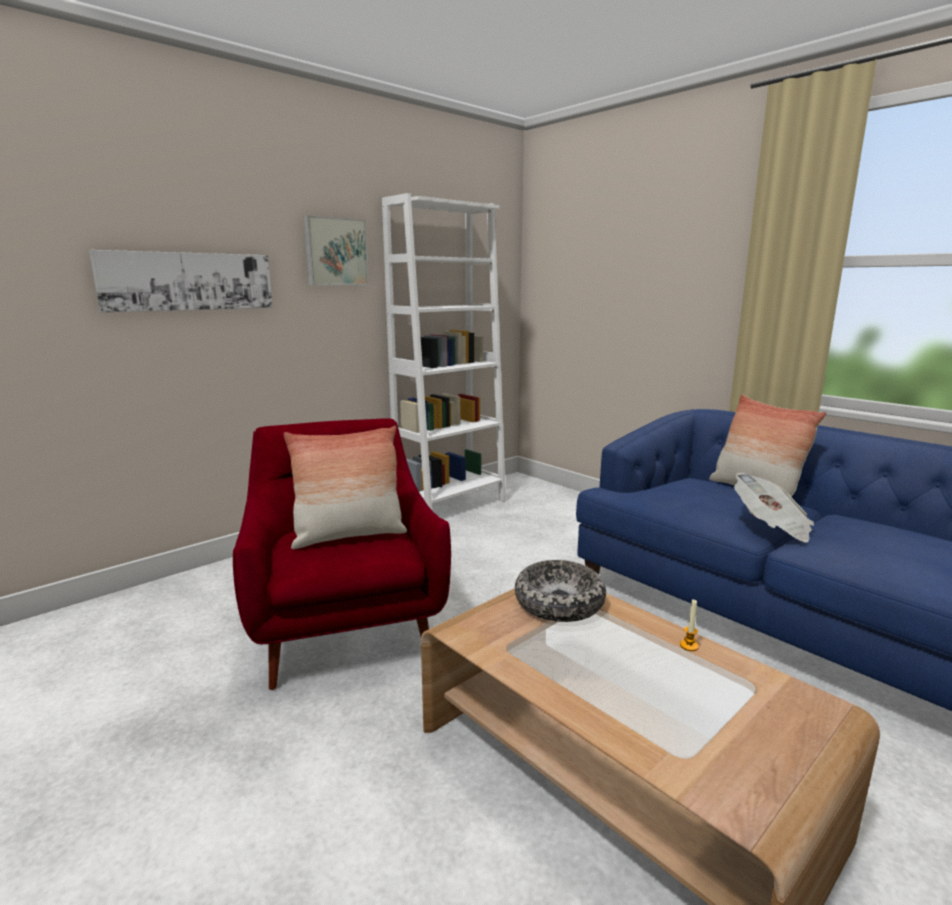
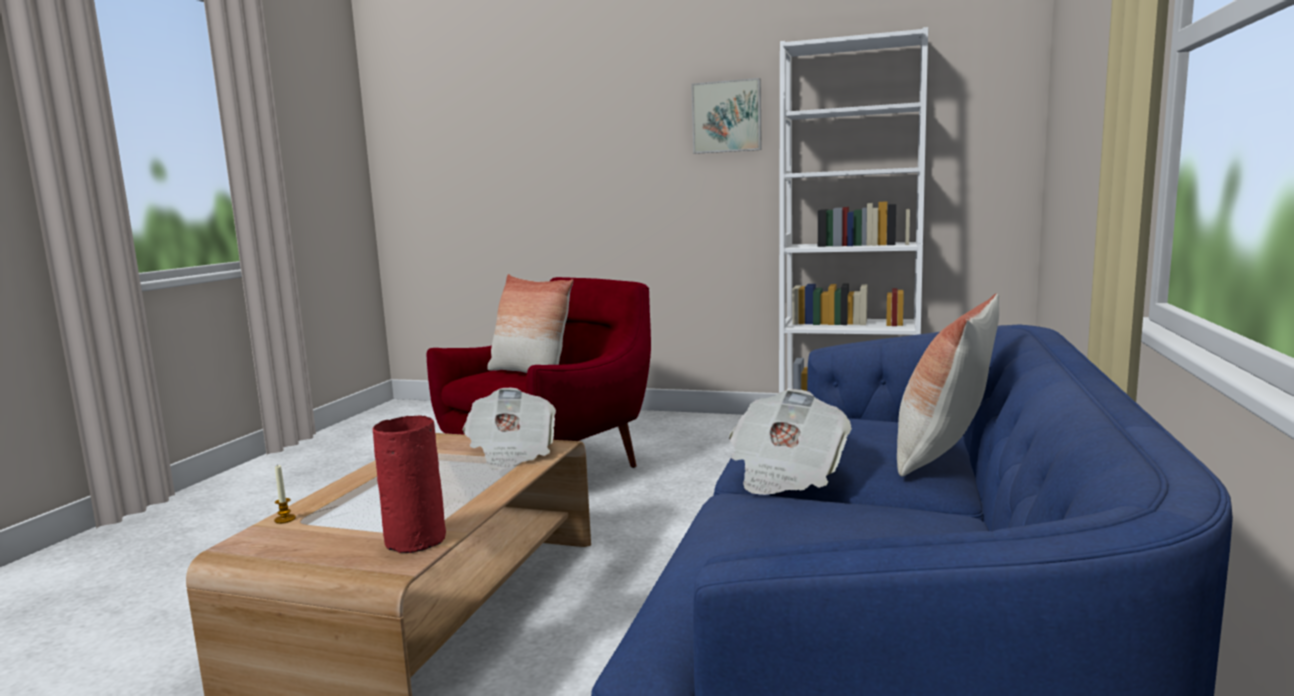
camera: 60 degrees right, 5 degrees down
picture [89,250,273,313] -> none
bowl [515,560,606,622] -> newspaper [463,387,556,470]
candle [680,599,699,651] -> candle moved to [274,464,296,524]
none -> red vase [373,415,446,553]

